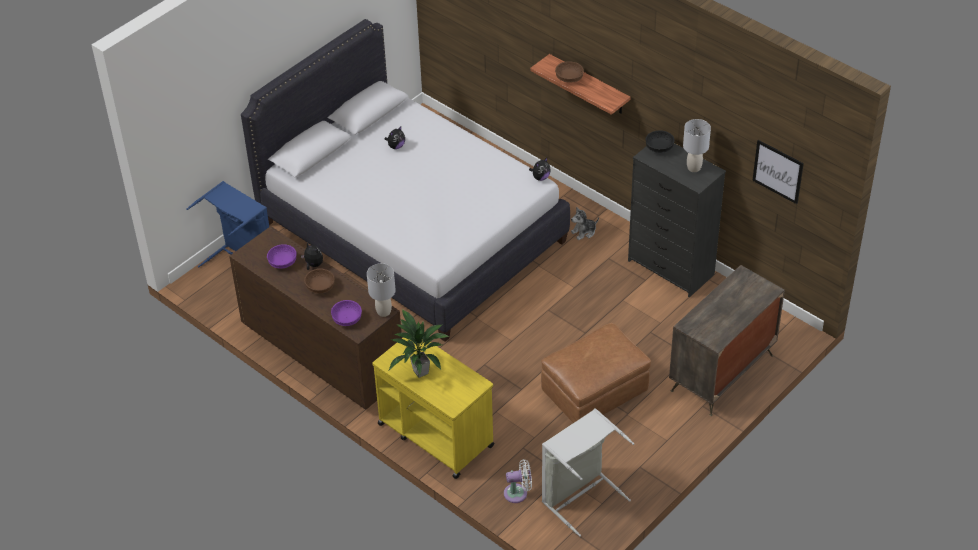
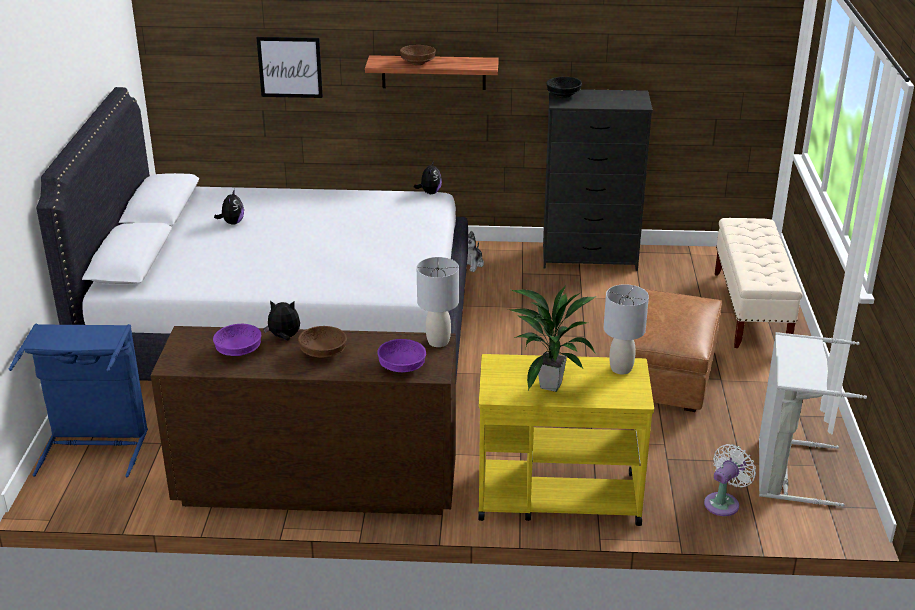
camera: 40 degrees left, 15 degrees down
dresser [669,265,785,416] -> beige bench [715,218,803,348]
grey table lamp [683,119,711,172] -> grey table lamp moved to [604,284,649,374]
picture [752,140,804,204] -> picture moved to [256,37,323,98]

